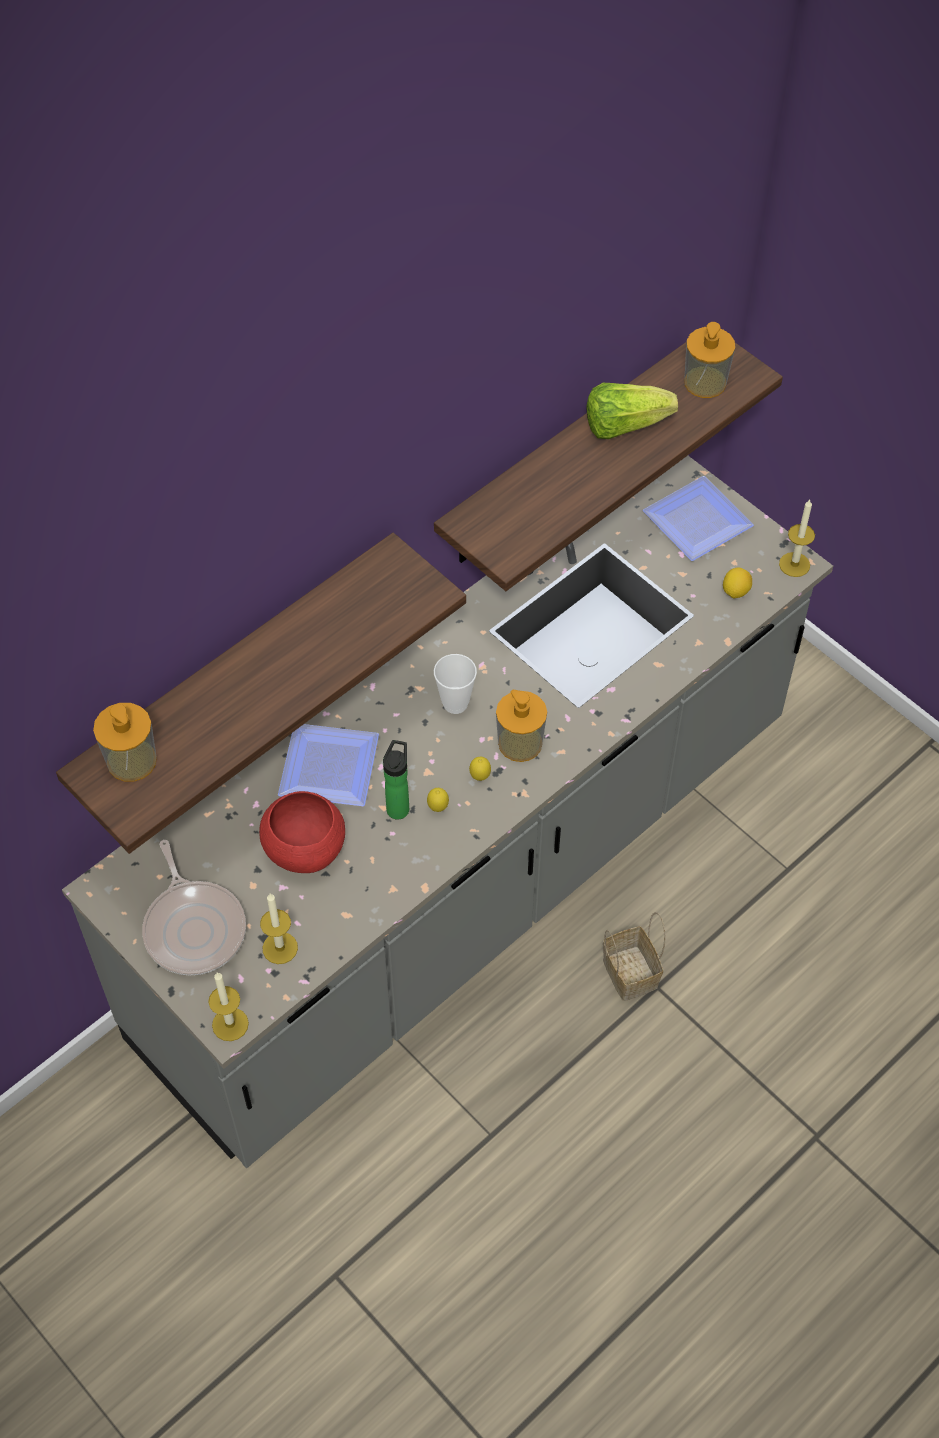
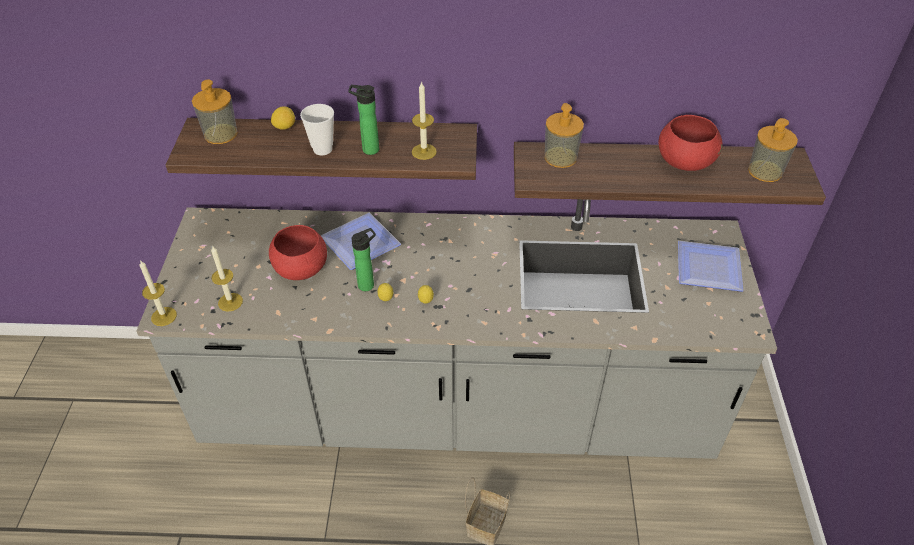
camera: 45 degrees right, 10 degrees down
frying pan [142,840,246,975] -> none
cup [434,654,477,714] -> cup moved to [300,104,334,155]
soap dispenser [496,690,547,762] -> soap dispenser moved to [545,103,584,168]
lettuce [587,383,678,439] -> red bowl [659,115,723,171]
lemon [723,568,752,598] -> lemon moved to [271,106,295,130]
candle [779,500,815,577] -> candle moved to [412,81,437,160]
none -> bottle [348,85,379,155]

